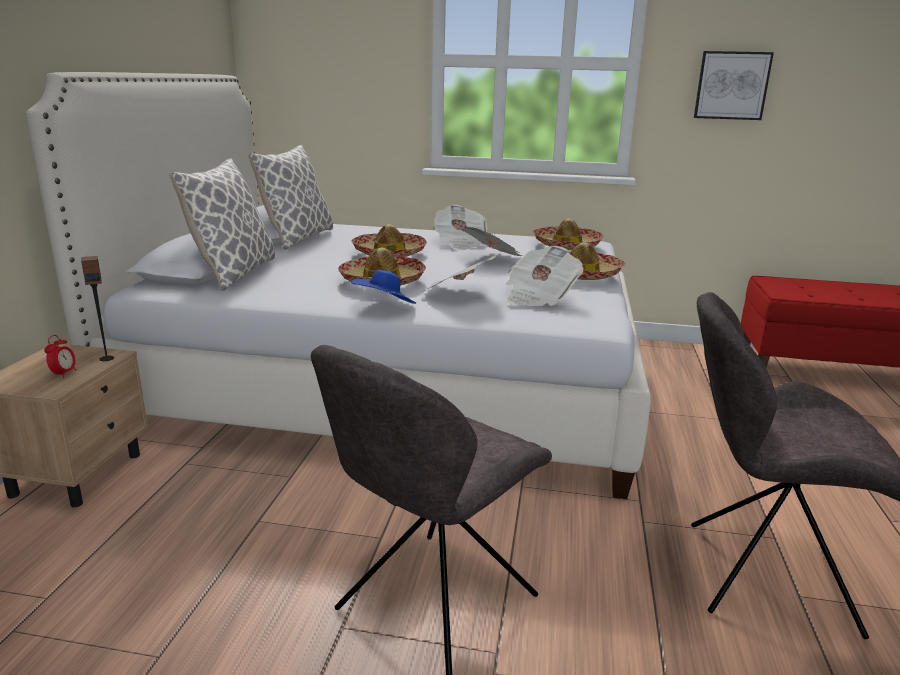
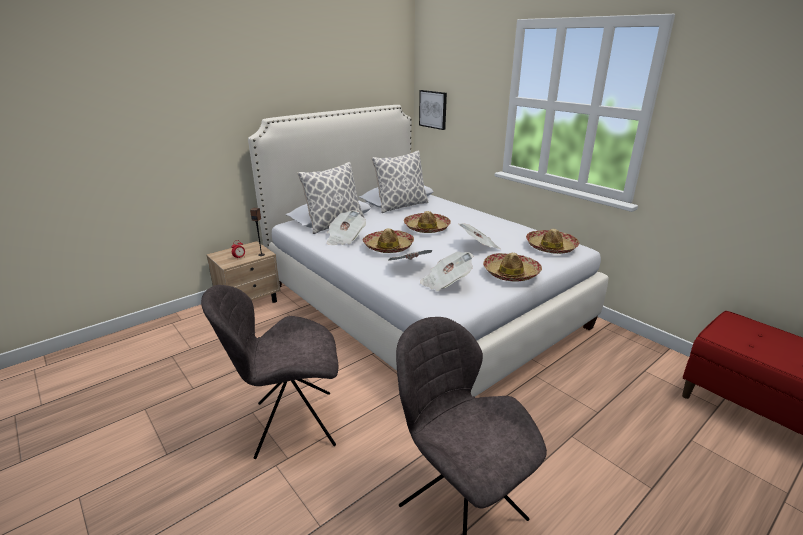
camera: 40 degrees right, 5 degrees up
blue hat [351,270,416,304] -> none
newspaper [433,205,488,250] -> newspaper moved to [327,210,366,245]
picture [694,51,774,120] -> picture moved to [419,90,447,130]

